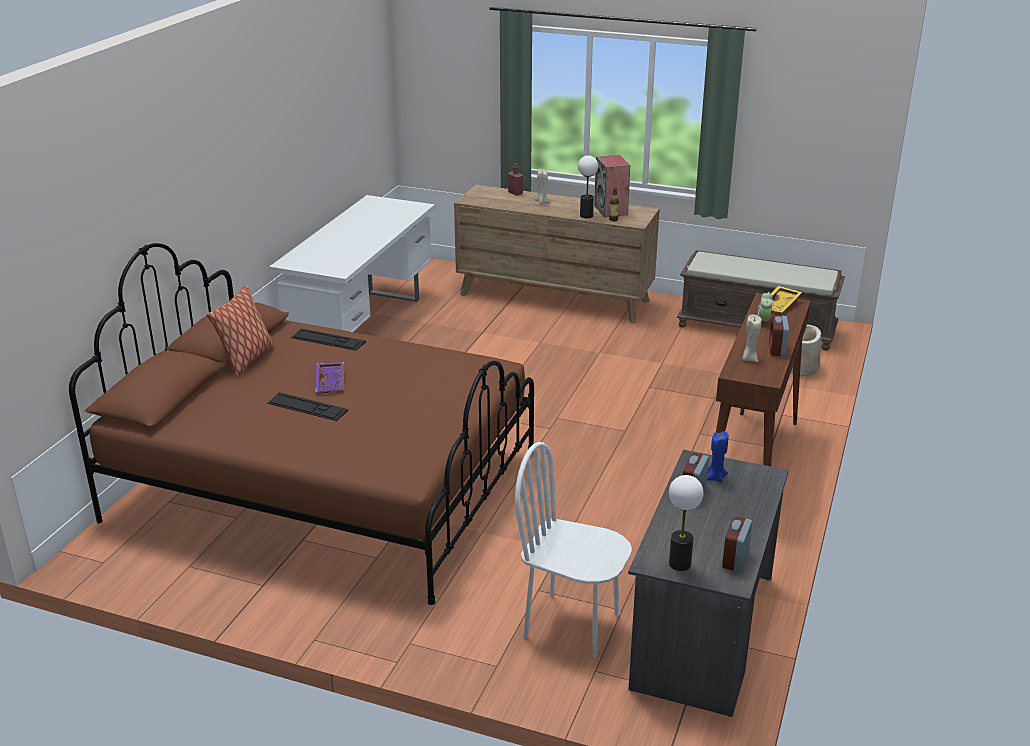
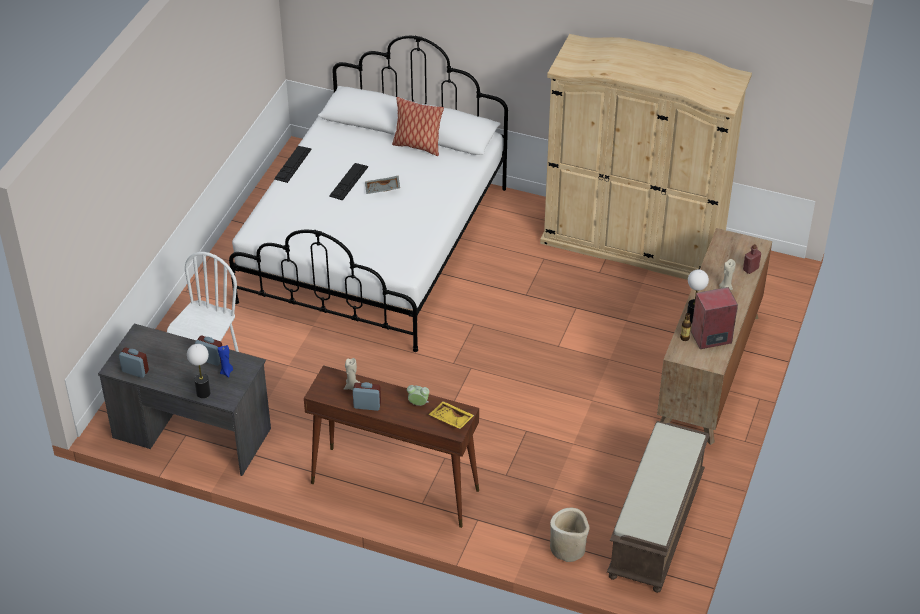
camera: 90 degrees right, 15 degrees up
brown bed [69,243,534,605] -> white bed [229,35,508,352]
white desk [269,195,435,333] -> beige wardrobe [540,34,752,280]
keyboard [291,328,366,351] -> keyboard moved to [274,146,312,183]
purple tray [316,362,344,393] -> grey tray [365,176,400,194]
table lamp [669,475,704,571] -> table lamp moved to [187,344,211,398]

